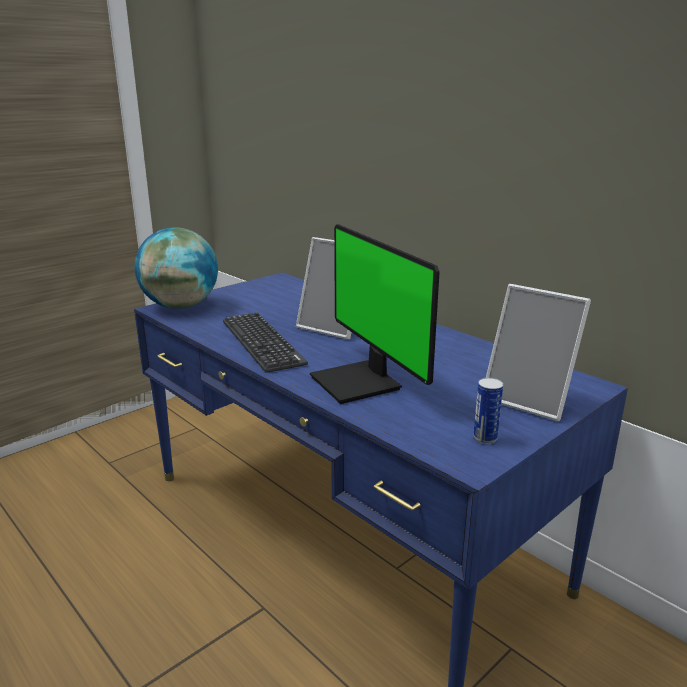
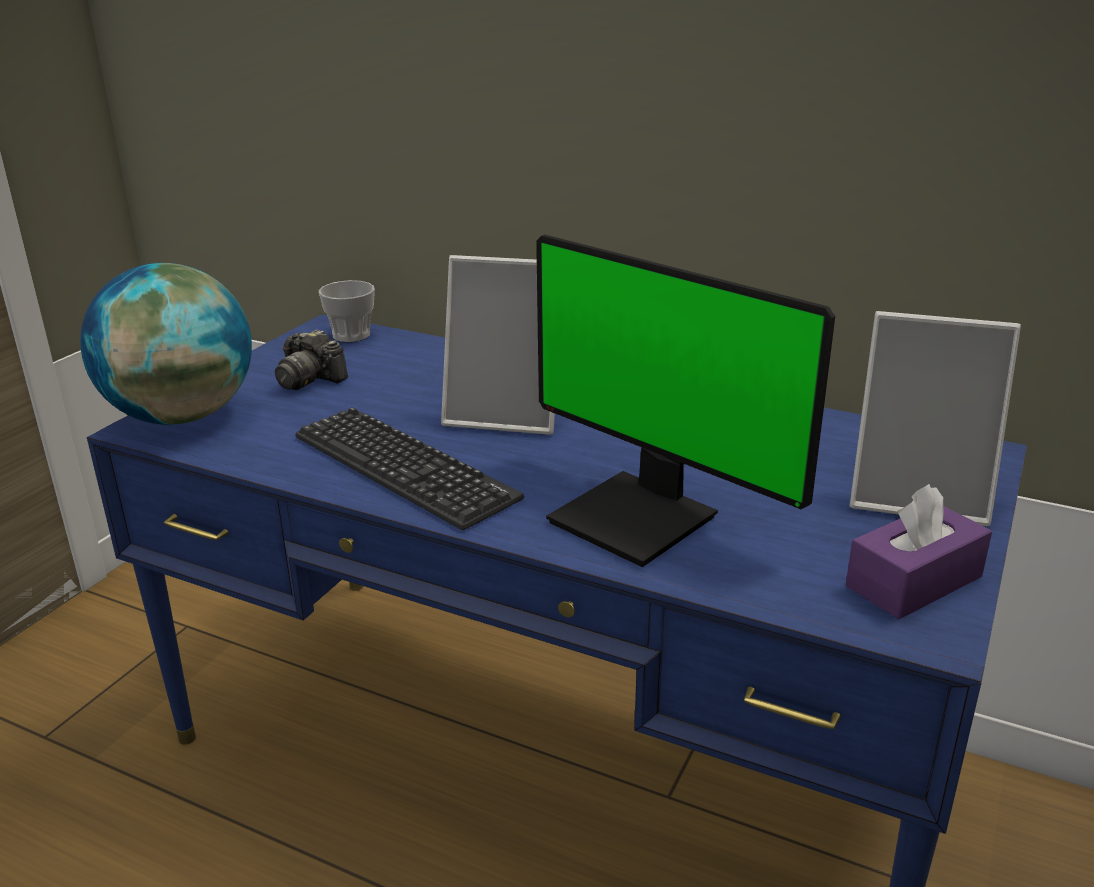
camera: 20 degrees left, 5 degrees up
can [473,378,503,444] -> purple tissue box [846,484,992,620]
none -> camera [275,329,348,390]
none -> cup [319,280,375,342]

